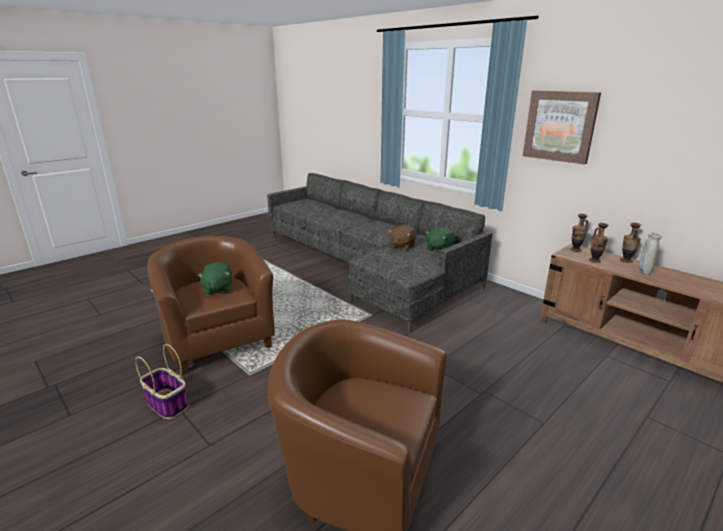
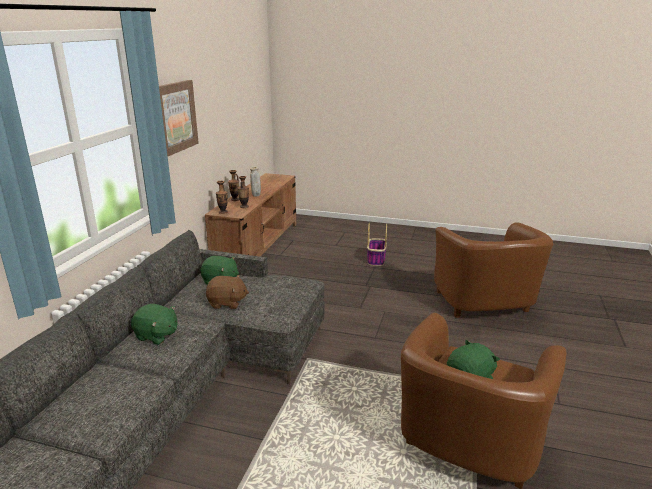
camera: 120 degrees left, 0 degrees up
basket [135,344,188,419] -> basket moved to [367,223,387,266]
none -> green plush toy [131,304,177,345]

